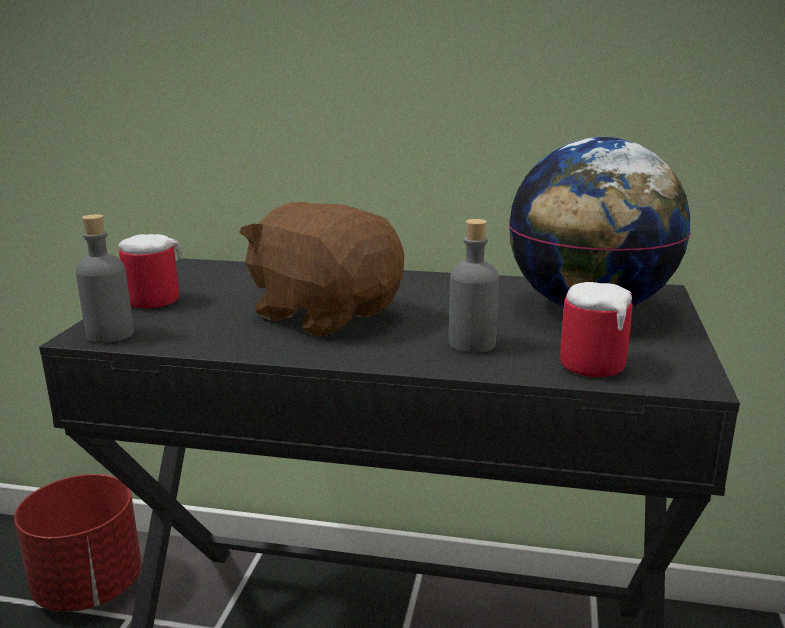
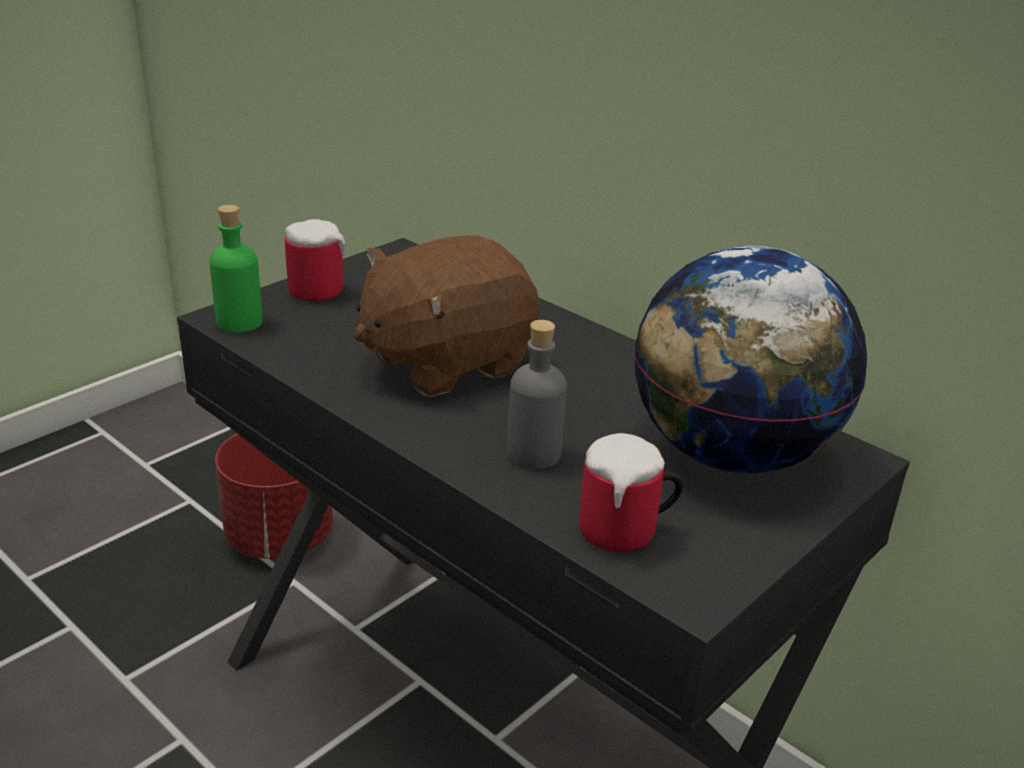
camera: 30 degrees right, 10 degrees up
grey bottle [76,214,134,343] -> green bottle [209,205,263,333]
brown plush toy [239,202,404,336] -> brown plush toy turned 105 degrees counterclockwise [354,235,539,397]

